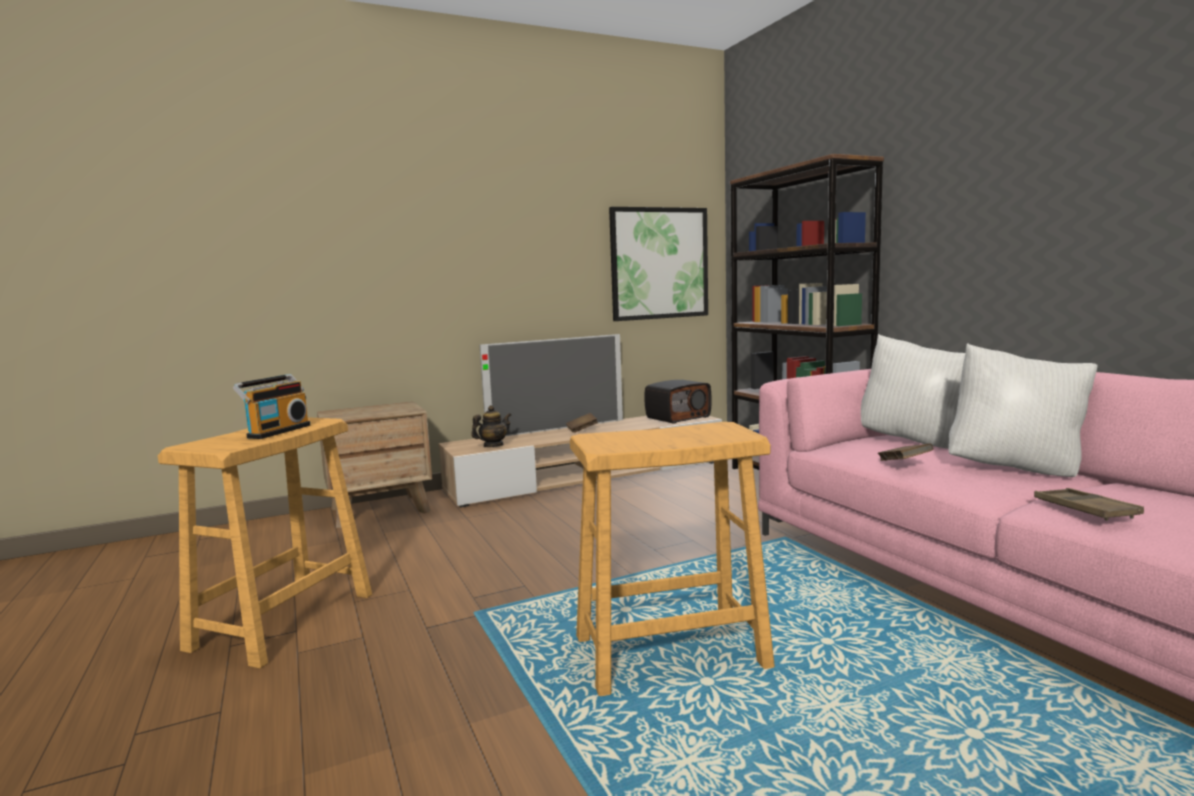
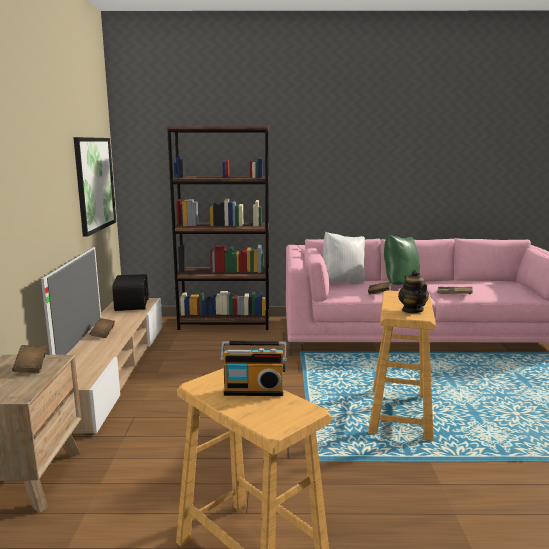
camera: 65 degrees left, 5 degrees up
radio [233,374,310,439] -> radio turned 135 degrees clockwise [220,341,287,396]
teapot [471,405,511,447] -> teapot moved to [398,270,429,313]
white pillow [949,343,1098,477] -> green pillow [384,235,420,285]
none -> brown book [12,345,47,373]

